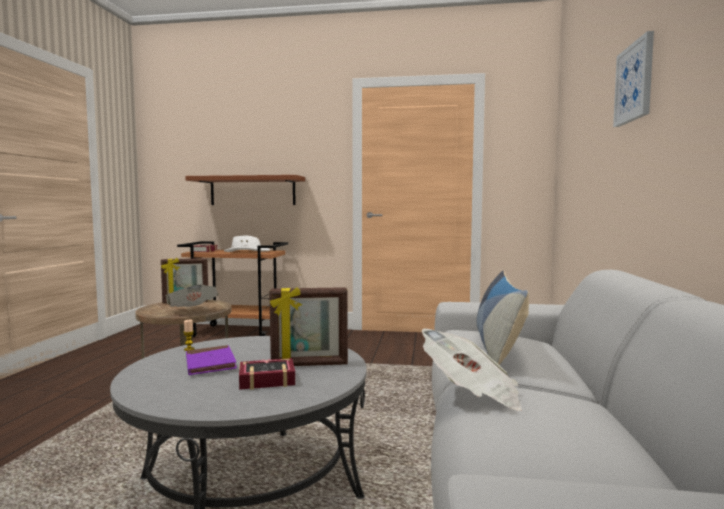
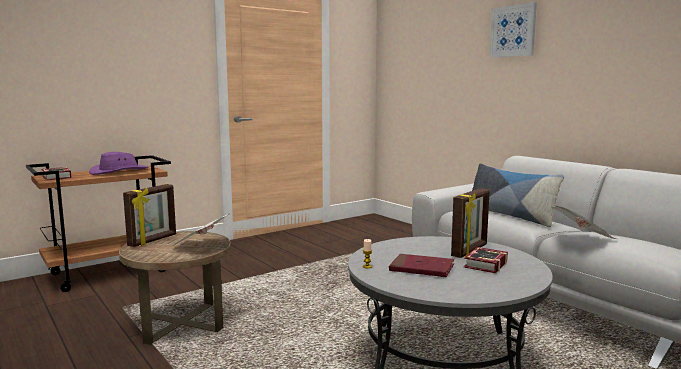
camera: 45 degrees left, 5 degrees up
brown shelf [185,175,305,205] -> none
purple book [186,345,237,375] -> red book [389,254,454,277]
white hat [224,235,270,252] -> purple hat [89,152,149,175]

